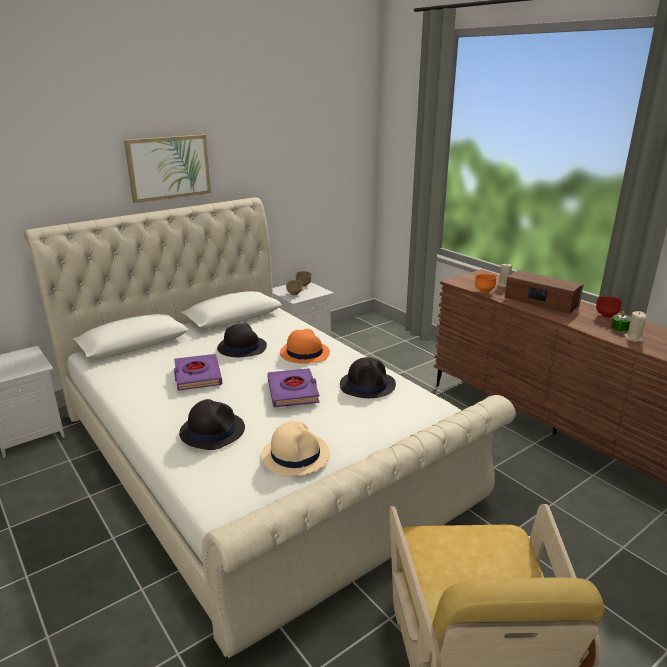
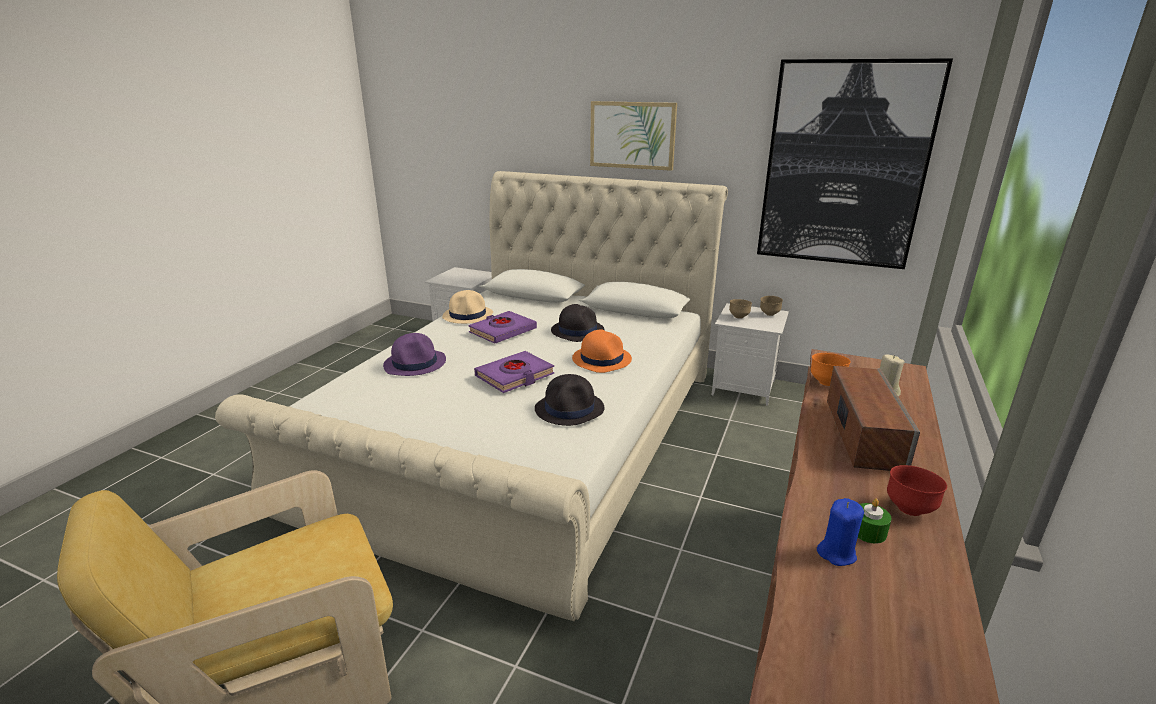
camera: 60 degrees right, 0 degrees up
black hat [179,399,245,450] -> purple hat [383,333,446,376]
beige hat [261,421,330,477] -> beige hat moved to [442,290,493,324]
beige candle [624,311,647,342] -> blue candle [817,498,864,566]
none -> picture [757,58,953,269]

